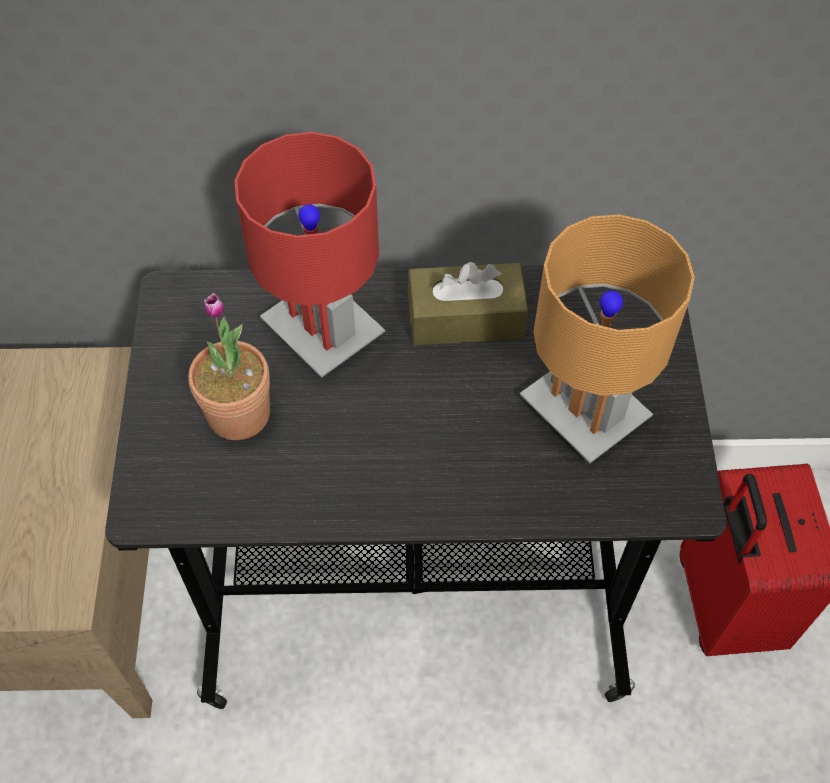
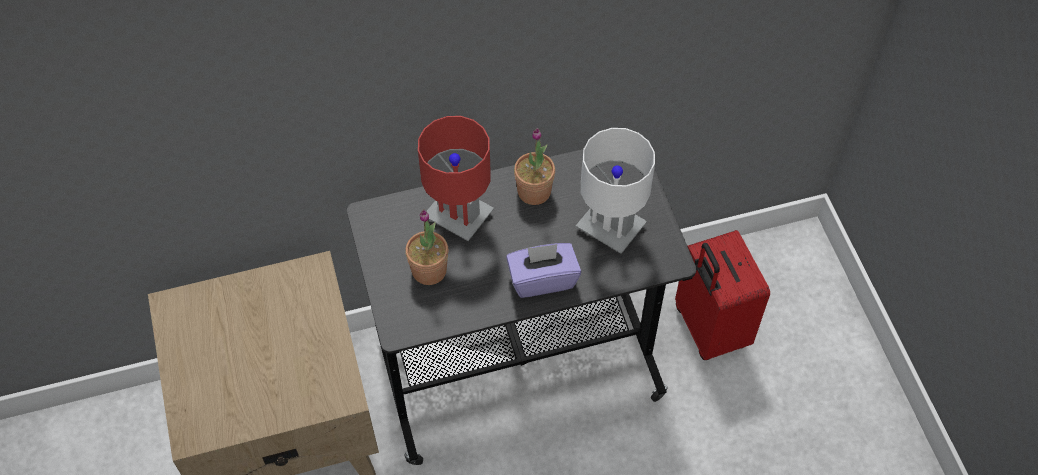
camera: 15 degrees left, 0 degrees up
brown tissue box [408,262,528,345] -> potted plant [514,128,555,205]
brown table lamp [520,214,695,463] -> white table lamp [576,128,655,254]
none -> purple tissue box [506,243,581,298]

